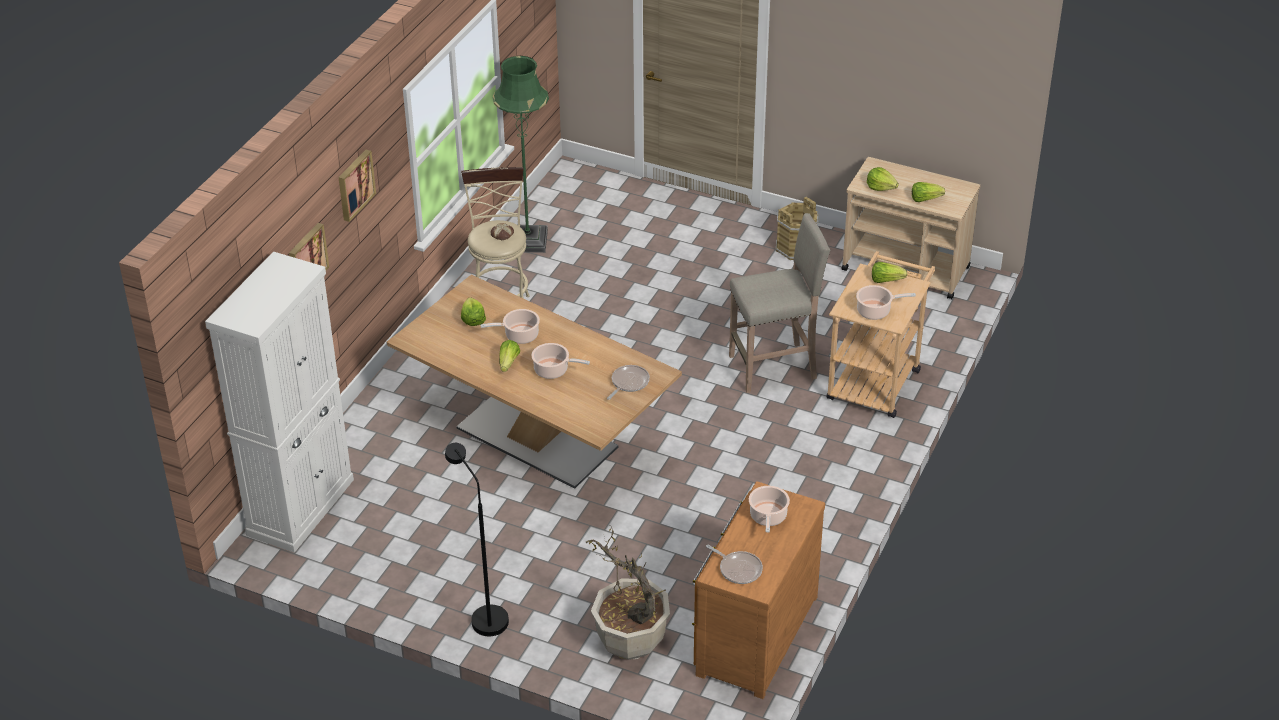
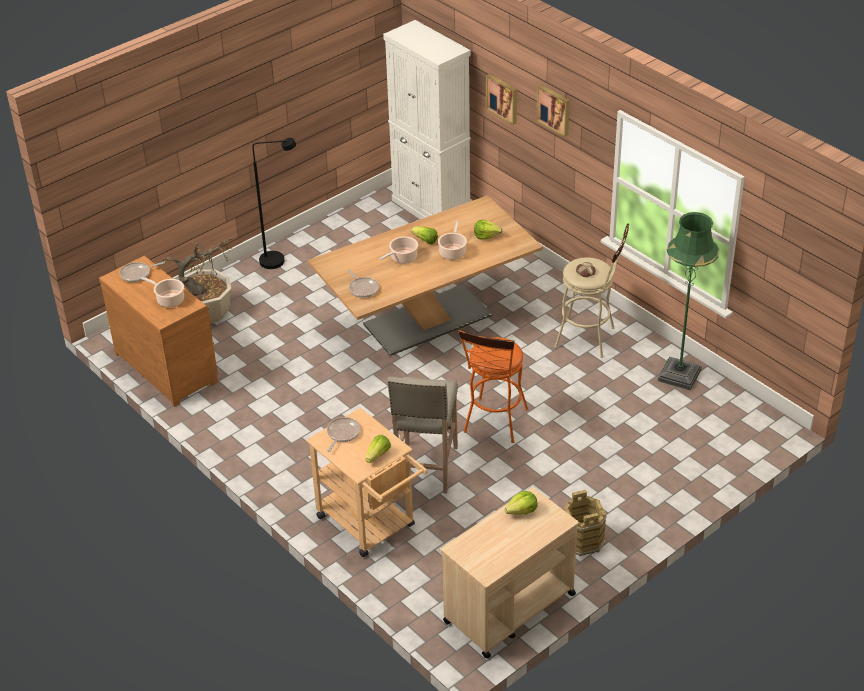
camera: 115 degrees right, 0 degrees up
cooking pot [856,285,916,320] -> frying pan [327,417,361,452]
lettuce [912,182,945,202] -> none
none -> orange stool [458,330,528,443]

